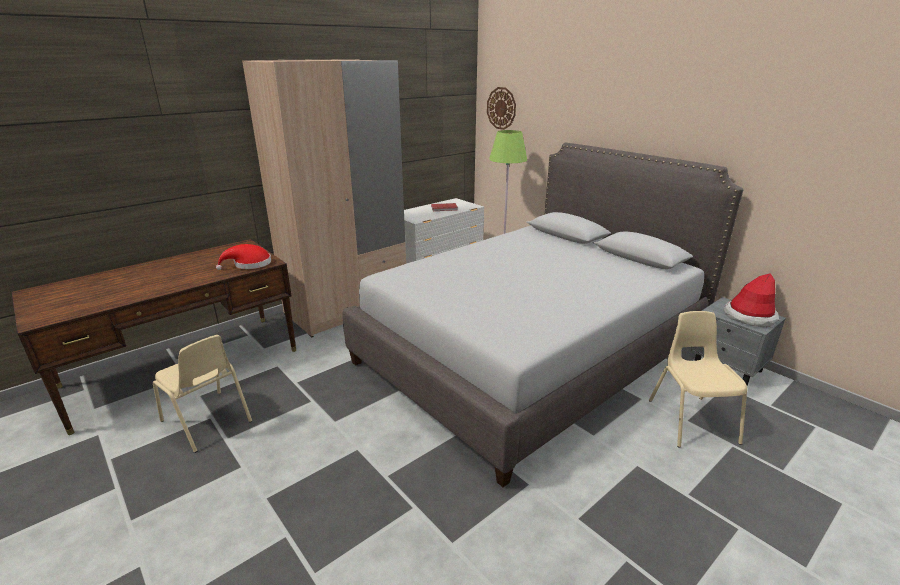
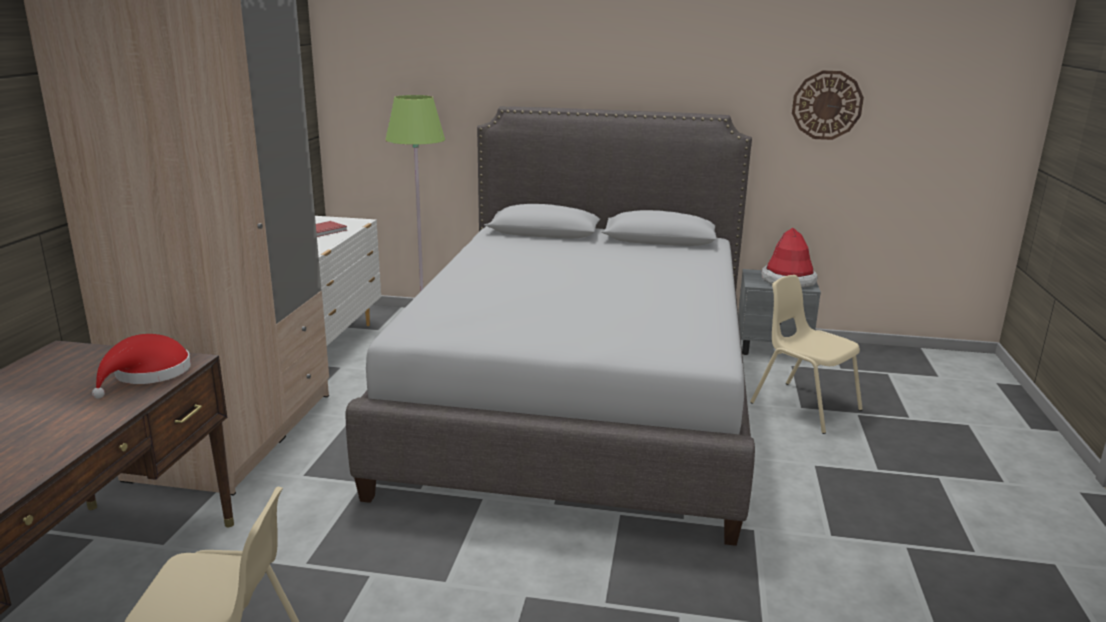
camera: 40 degrees left, 5 degrees down
wall clock [487,87,516,130] -> wall clock moved to [792,70,864,140]

